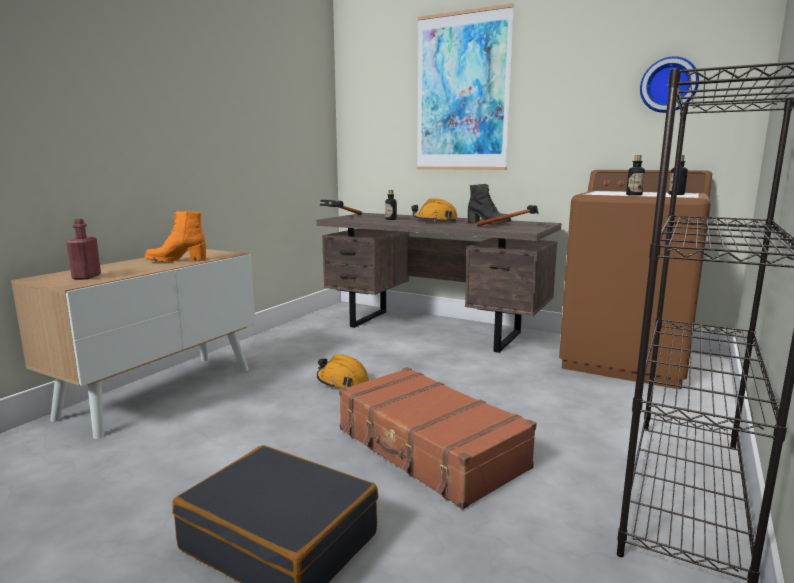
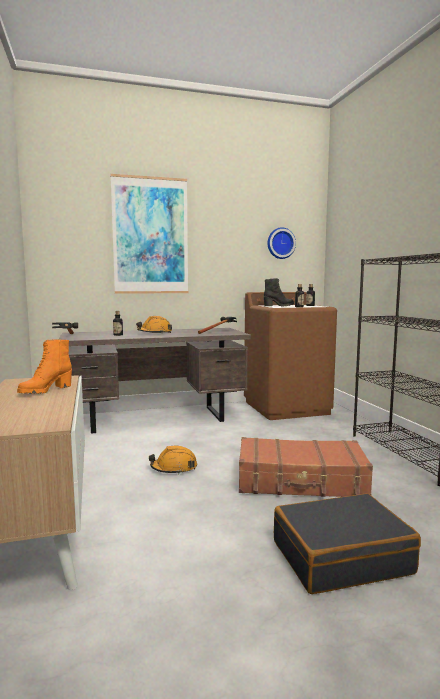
camera: 45 degrees left, 5 degrees down
red bottle [66,219,101,280] -> none
black boot [468,184,511,224] -> black boot moved to [264,278,294,306]

